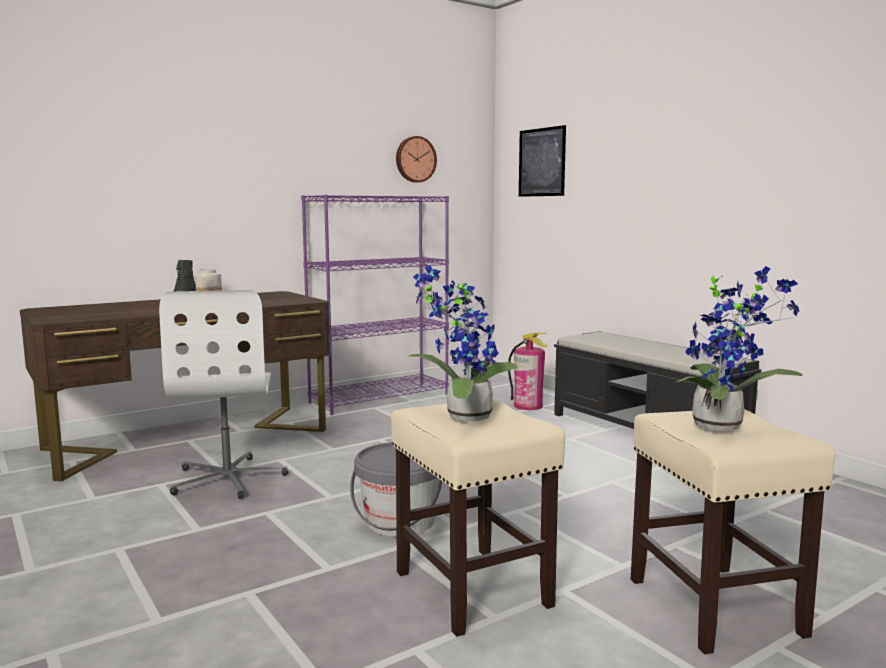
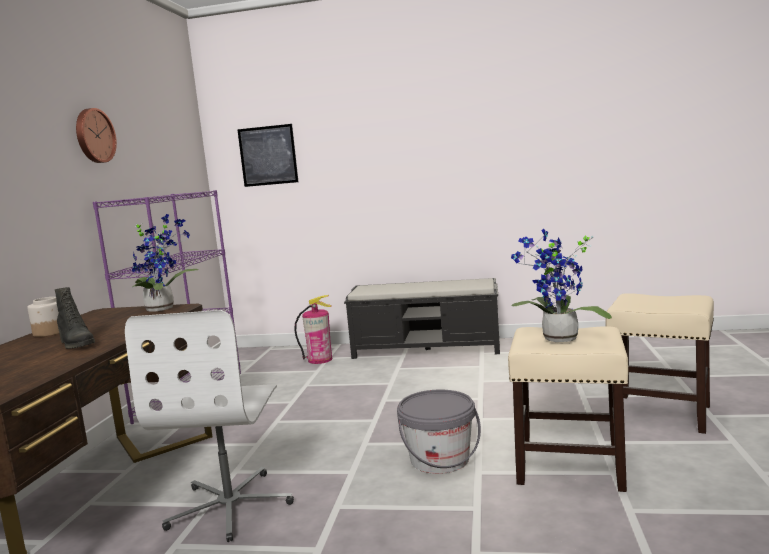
camera: 45 degrees left, 0 degrees up
white office chair [159,290,288,499] -> white office chair turned 60 degrees clockwise [125,310,294,542]
wall clock [396,136,437,183] -> wall clock moved to [76,108,117,163]
potted plant [676,266,803,431] -> potted plant moved to [132,214,199,311]

